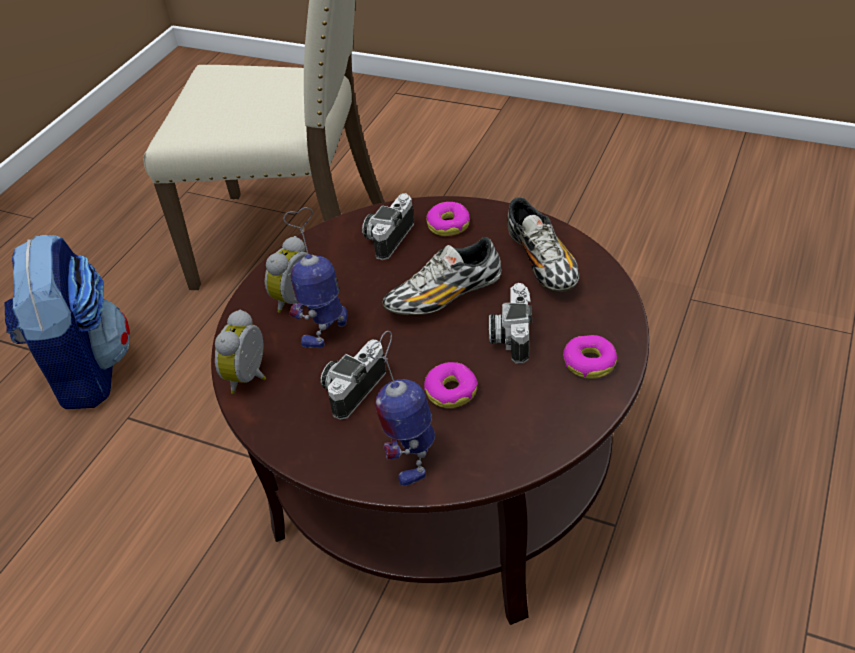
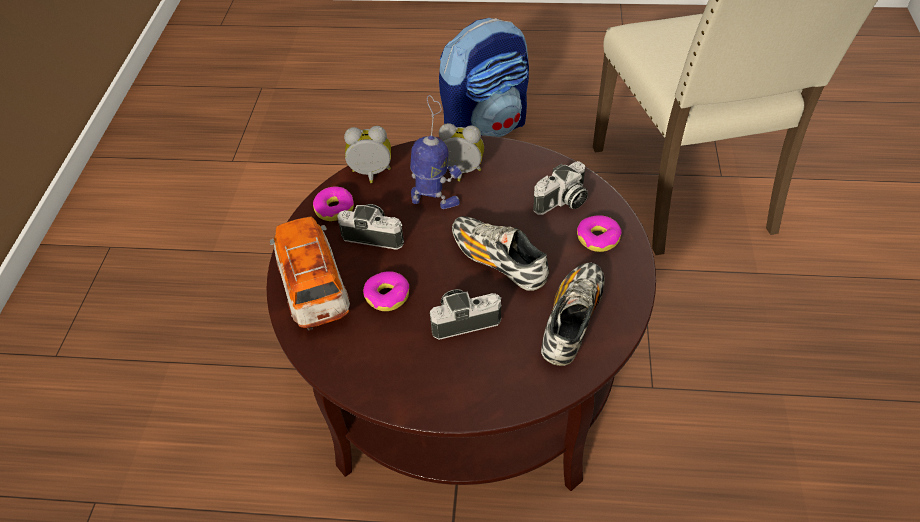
camera: 70 degrees right, 5 degrees up
camera [362,193,414,260] -> camera turned 135 degrees clockwise [533,161,588,215]
toy robot [369,331,435,486] -> toy car [270,217,350,331]
shoe [507,197,579,292] -> shoe turned 150 degrees clockwise [541,263,605,366]
donut [563,335,617,379] -> donut moved to [313,187,354,221]

